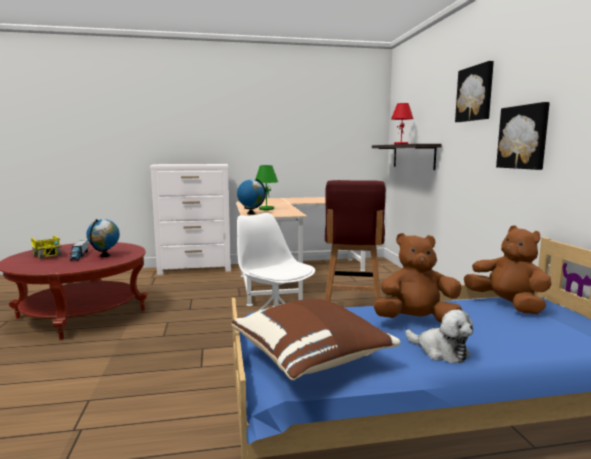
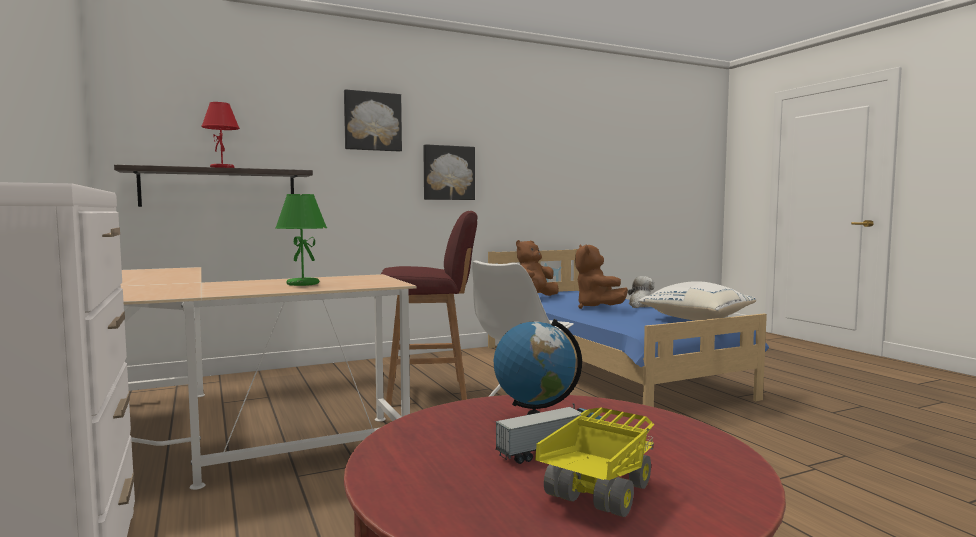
camera: 105 degrees left, 5 degrees down
brown pillow [231,299,401,380] -> white pillow [639,281,756,321]
globe [237,178,266,214] -> none

